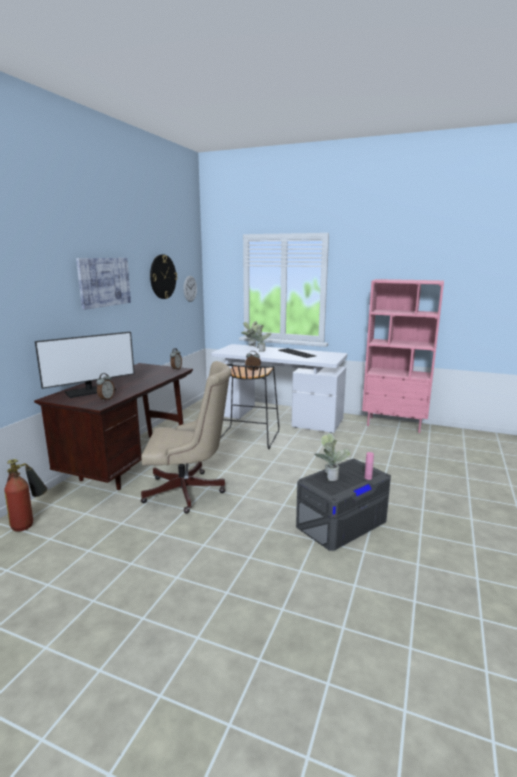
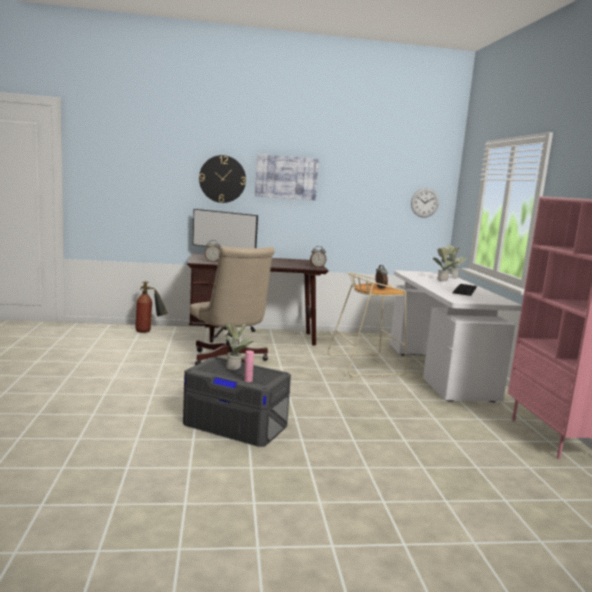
camera: 60 degrees right, 5 degrees down
wall clock [150,254,177,299] -> wall clock moved to [199,155,246,203]
black stool [220,364,279,449] -> beige stool [328,272,406,377]

